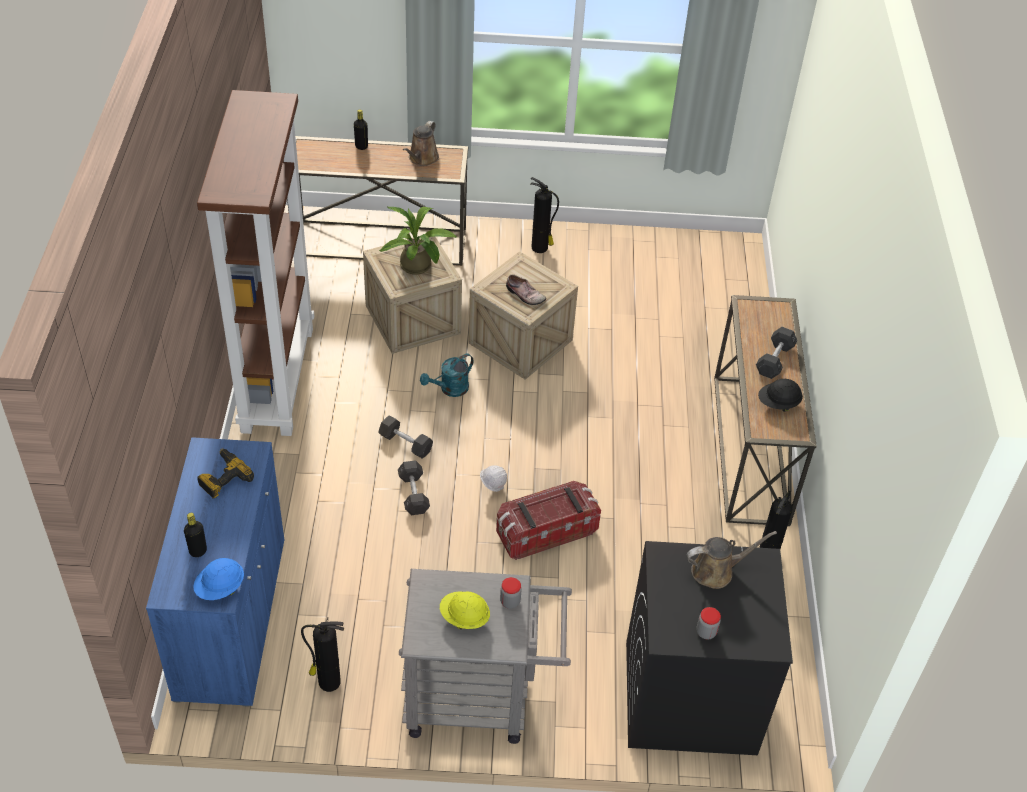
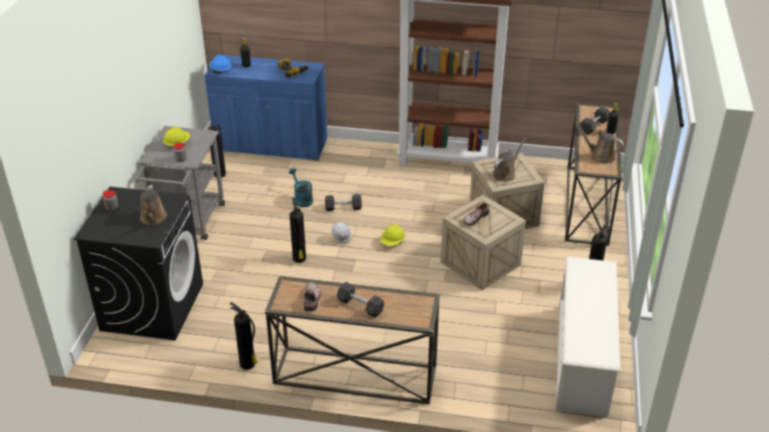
camera: 100 degrees right, 10 degrees down
potted plant [379,207,456,275] -> brown watering can [492,138,526,182]
grey dumbbell [379,415,433,459] -> grey dumbbell moved to [579,107,610,135]
turquoise watering can [420,354,473,397] -> turquoise watering can moved to [289,168,313,207]
storage box [496,481,601,560] -> fire extinguisher [290,198,306,263]
black hard hat [758,379,803,412] -> shoe [304,282,321,312]
none -> yellow hard hat [380,225,405,246]
none -> white shoe rack [555,257,620,417]

